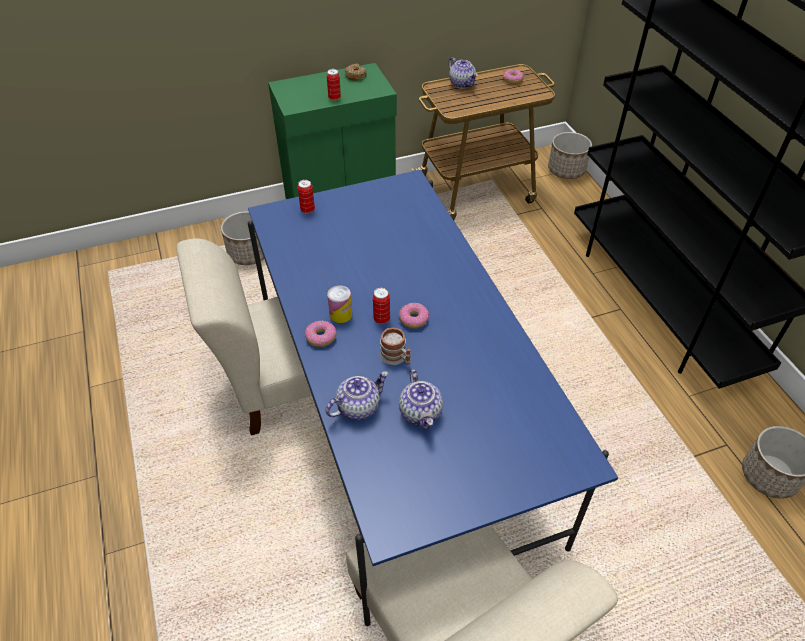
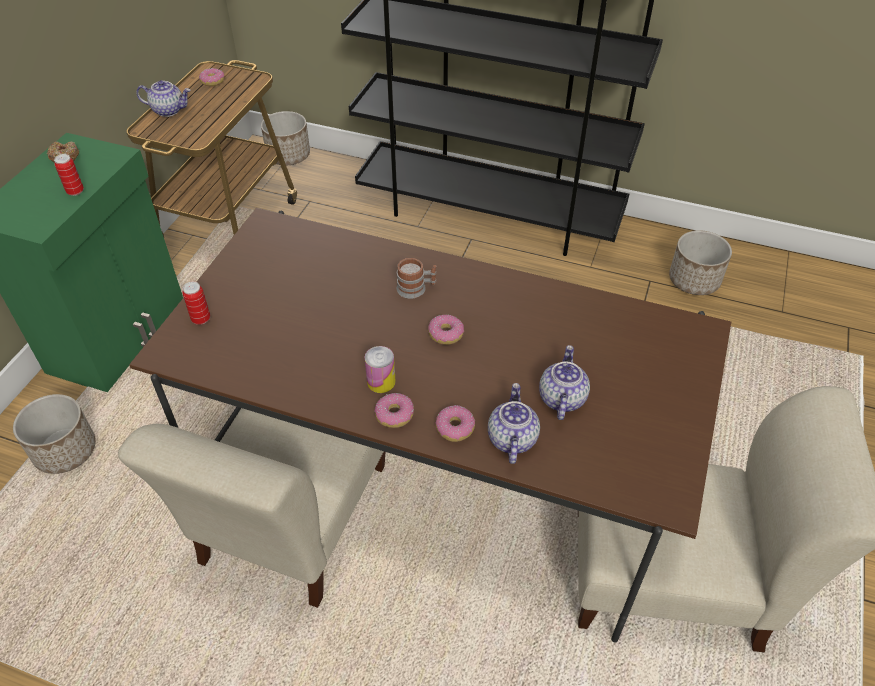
camera: 50 degrees left, 0 degrees up
blue dining table [248,170,618,626] -> brown dining table [129,208,731,643]
can [373,288,390,324] -> none
mug [380,328,411,365] -> mug moved to [396,258,436,299]
teapot [399,369,443,430] -> teapot turned 105 degrees counterclockwise [539,345,590,420]
none -> donut [436,405,475,442]

